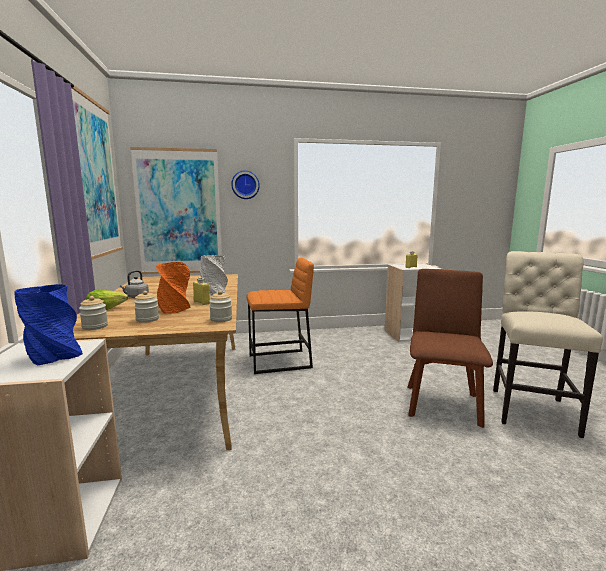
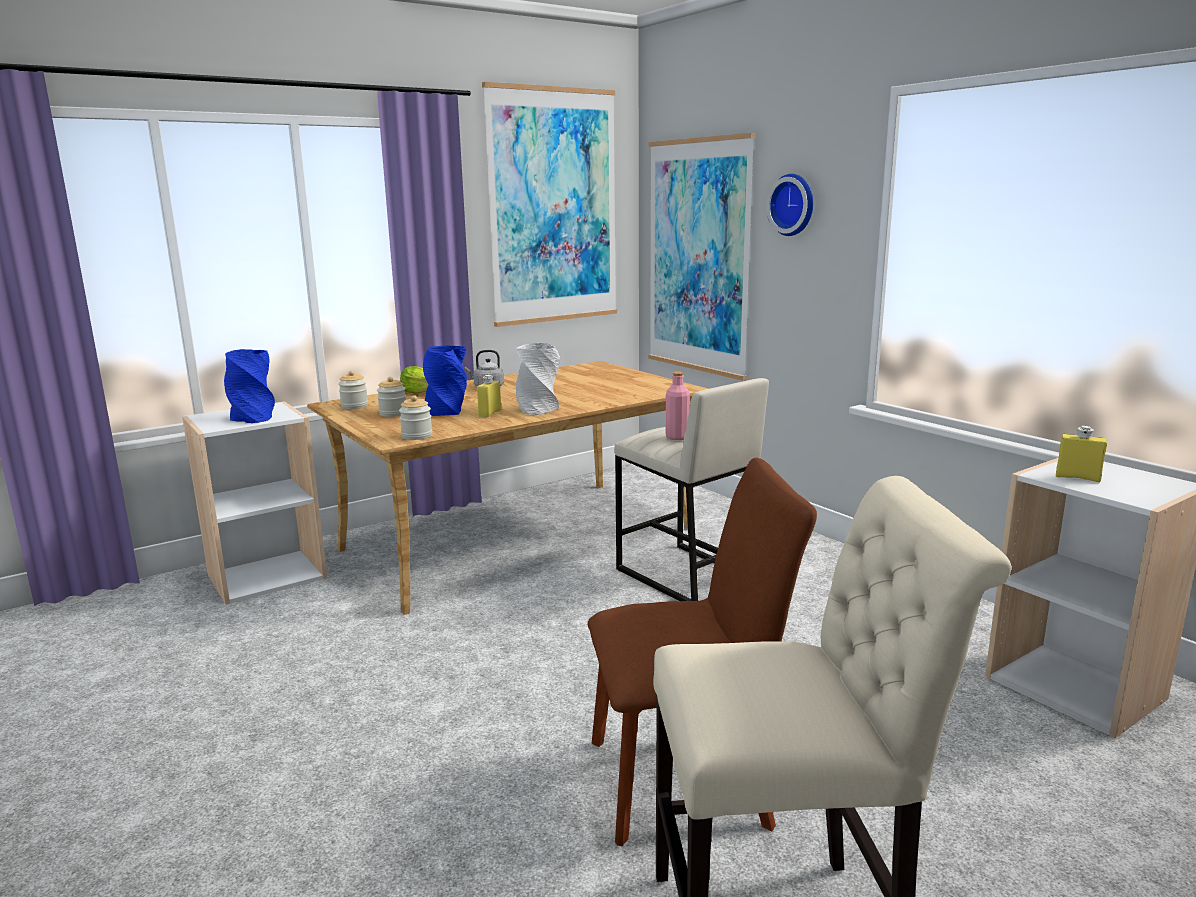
camera: 65 degrees right, 5 degrees up
orange vase [155,262,190,314] -> blue vase [423,345,467,416]
orange stool [247,257,314,374] -> beige stool [614,378,769,601]
none -> pink bottle [666,372,690,440]

